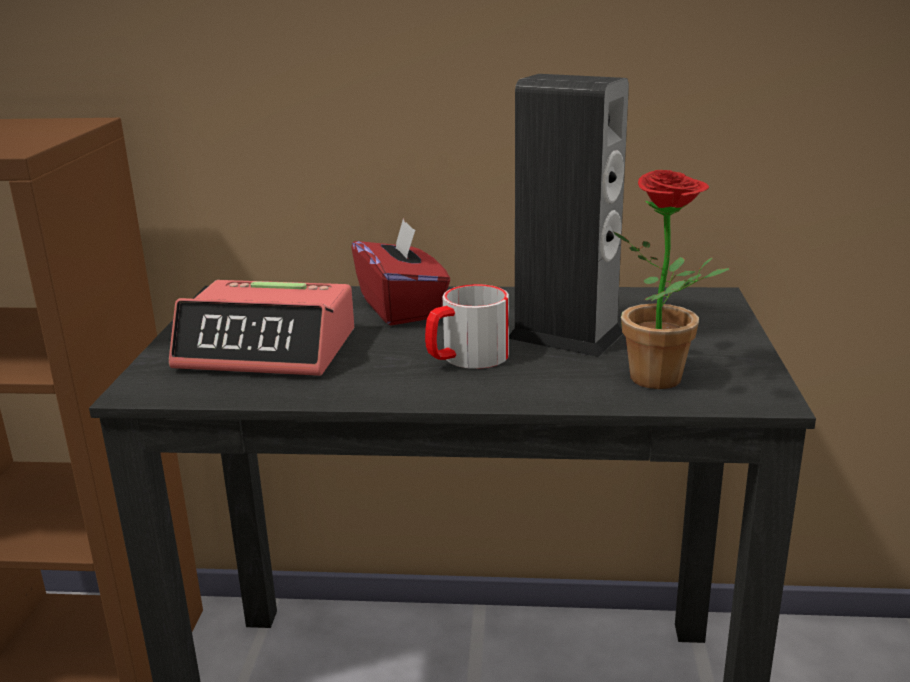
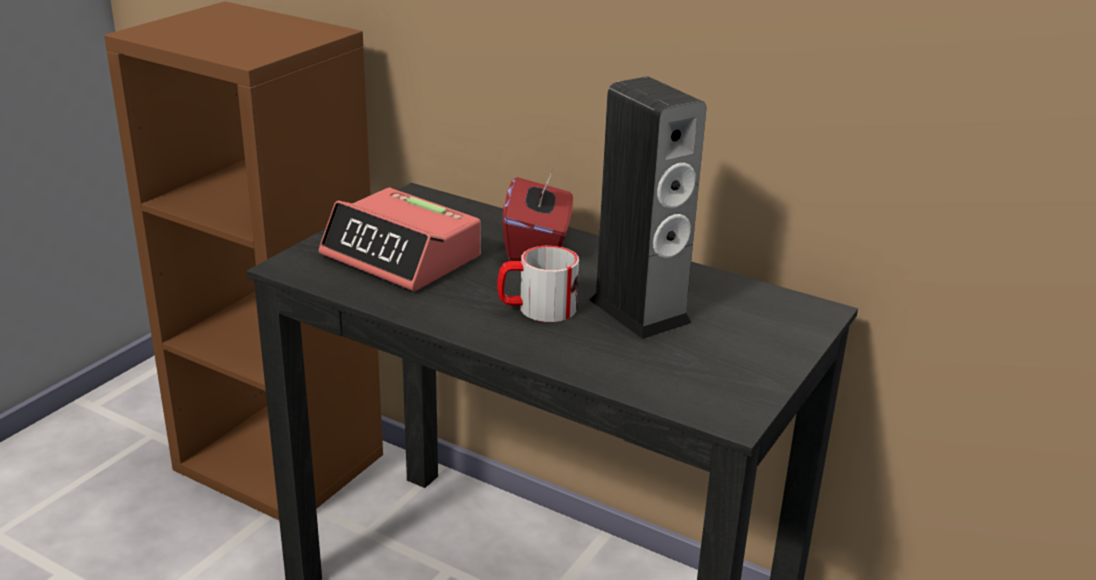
camera: 25 degrees right, 5 degrees up
potted plant [614,170,730,389] -> none

